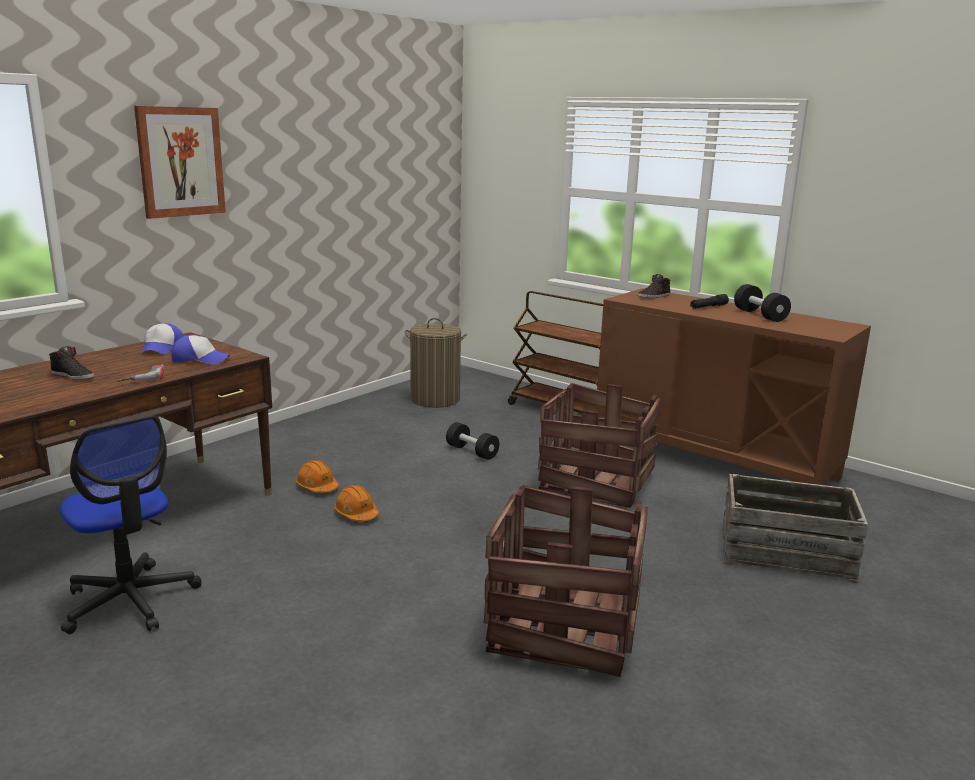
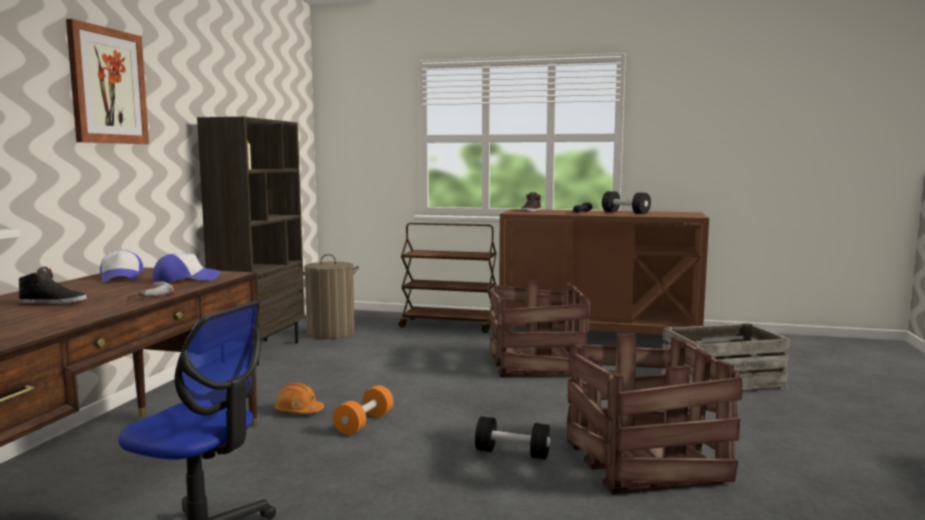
camera: 25 degrees left, 10 degrees down
orange hard hat [334,485,379,521] -> orange dumbbell [333,385,393,435]
black dumbbell [446,422,499,460] -> black dumbbell moved to [475,417,550,459]
none -> brown bookcase [197,117,305,366]

